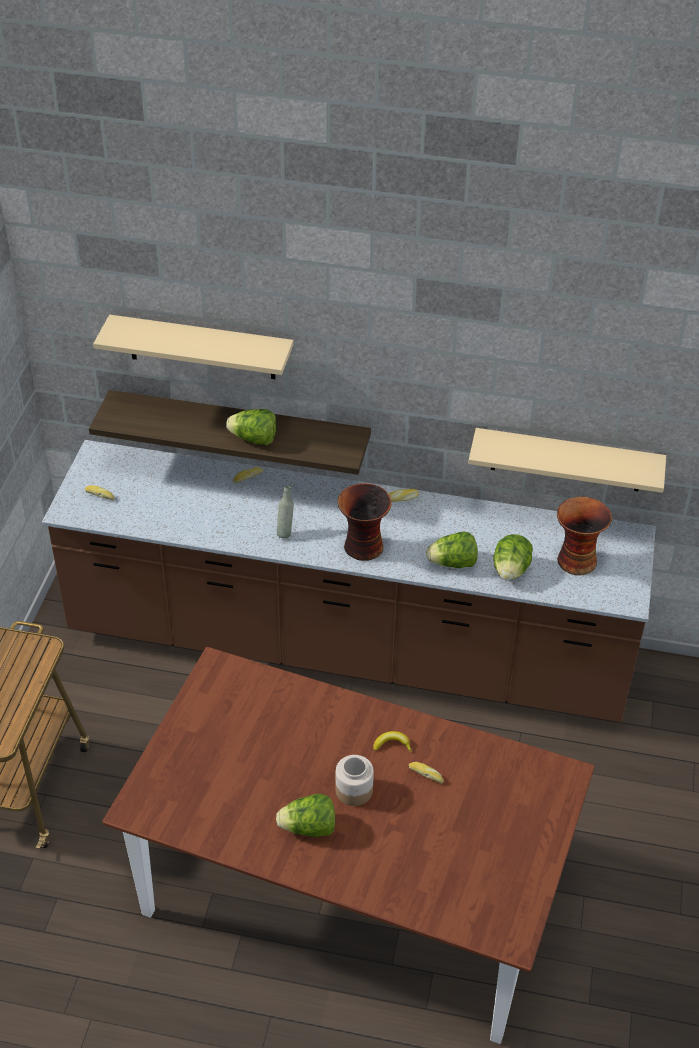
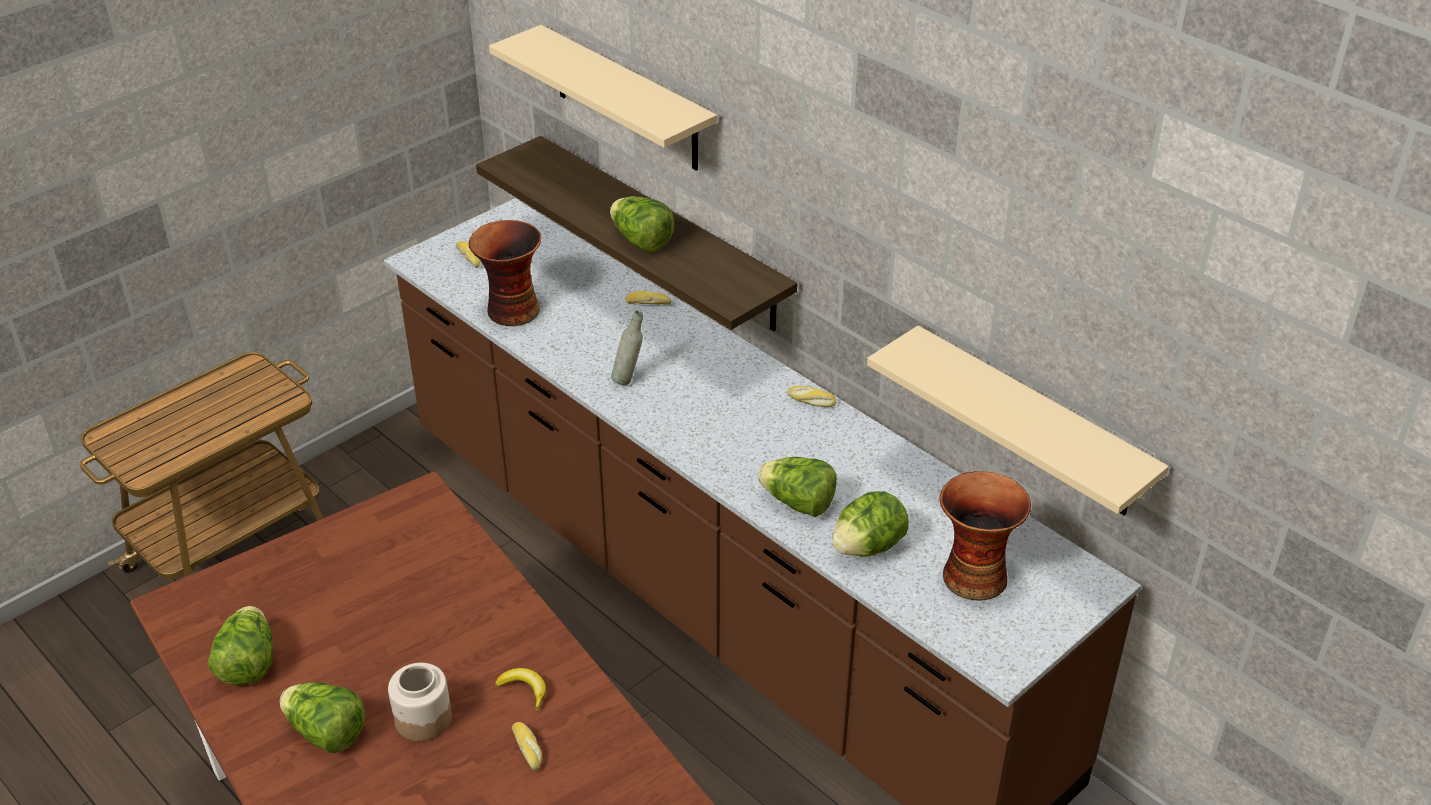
camera: 35 degrees right, 5 degrees down
vase [338,483,392,561] -> vase moved to [468,220,541,326]
none -> lettuce [208,606,273,686]

